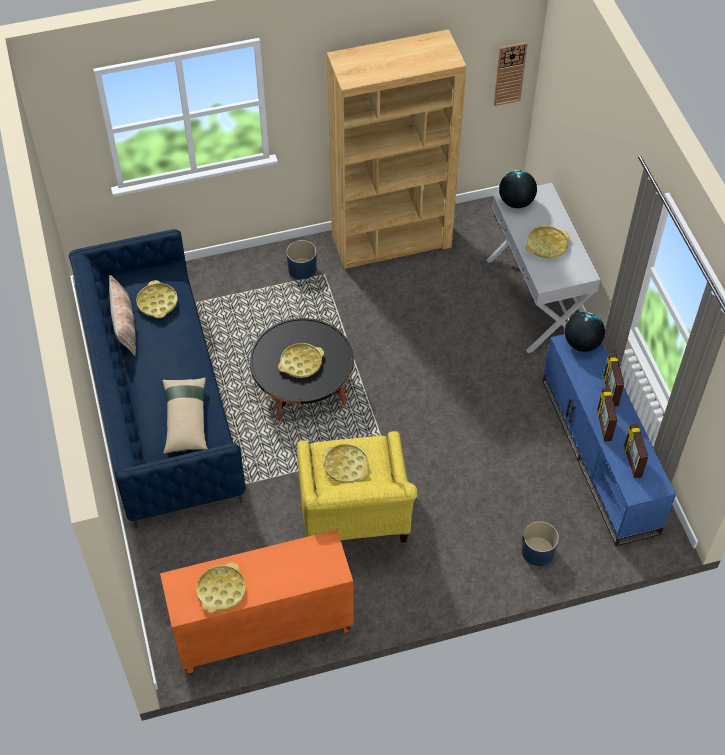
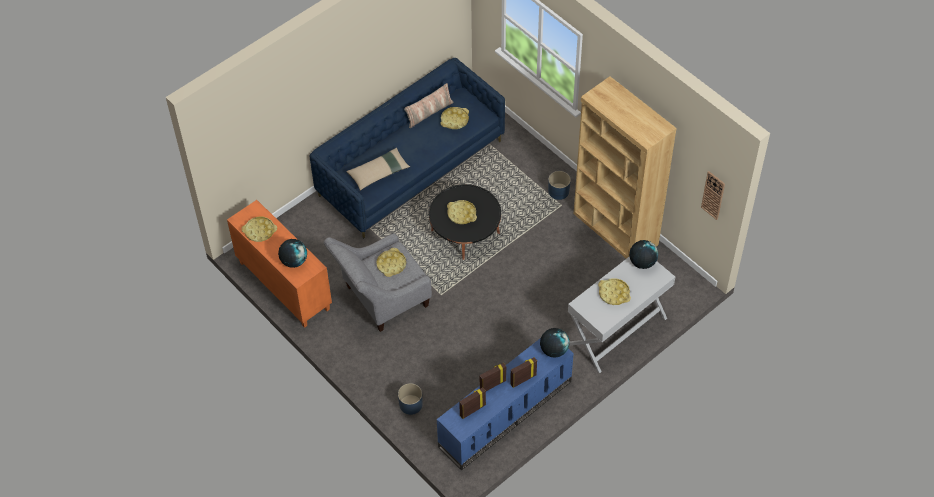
camera: 65 degrees right, 0 degrees up
yellow armchair [297,431,417,543] -> grey armchair [323,233,432,332]
none -> globe [278,239,307,268]

